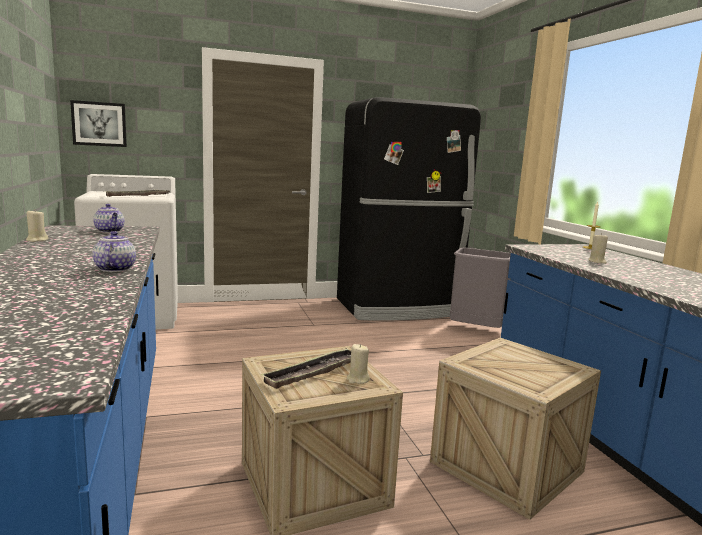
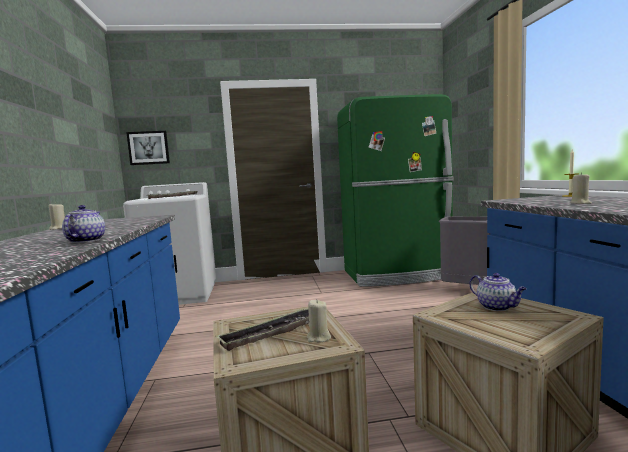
camera: 10 degrees right, 5 degrees down
teapot [93,204,124,233] -> teapot moved to [470,273,527,311]
black fridge [337,97,481,321] -> green fridge [337,94,454,287]

